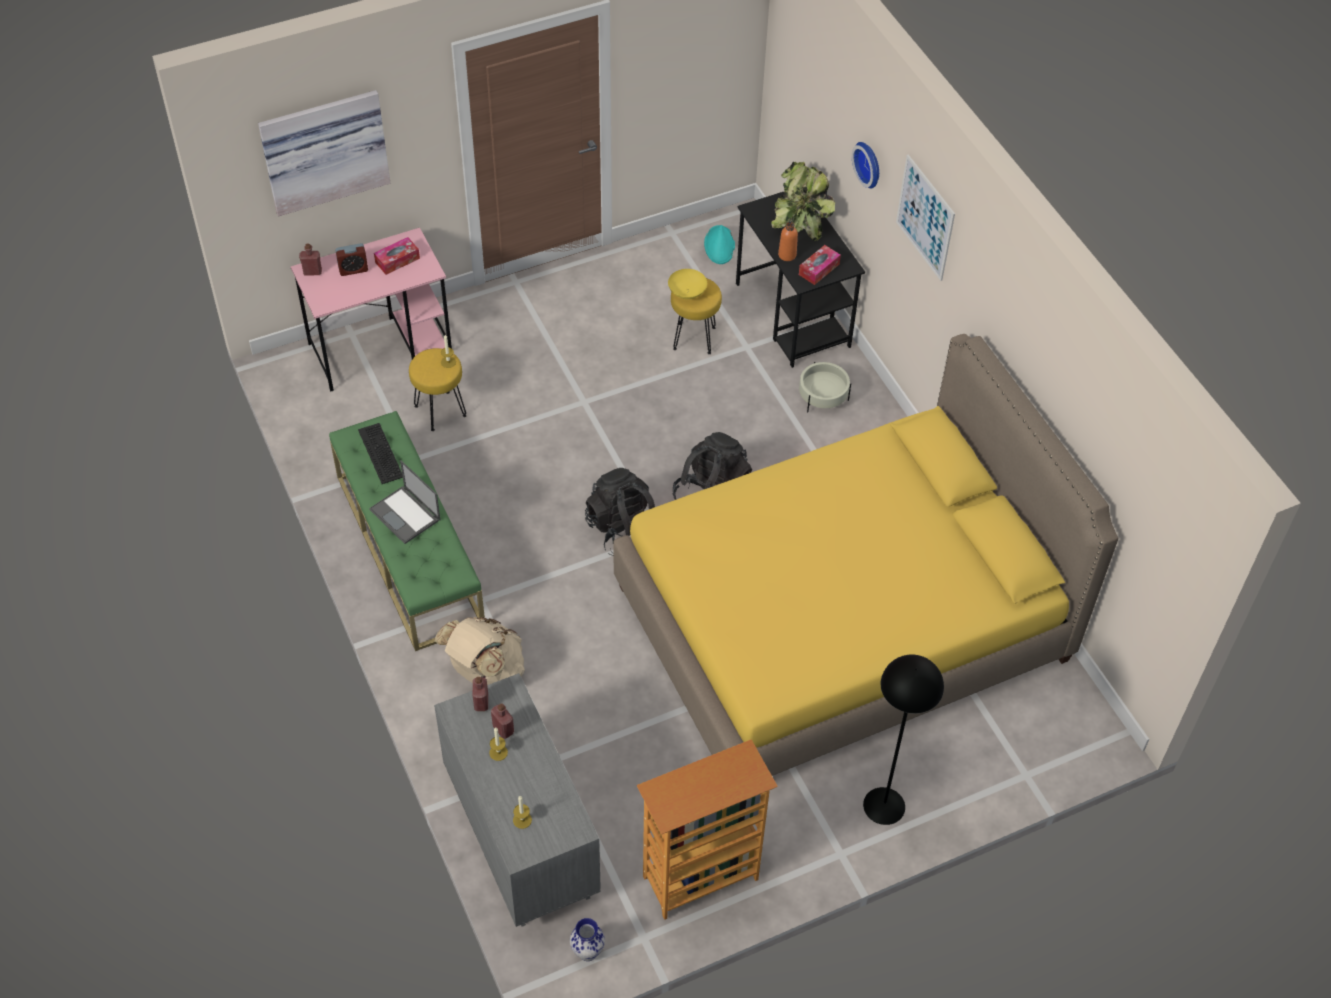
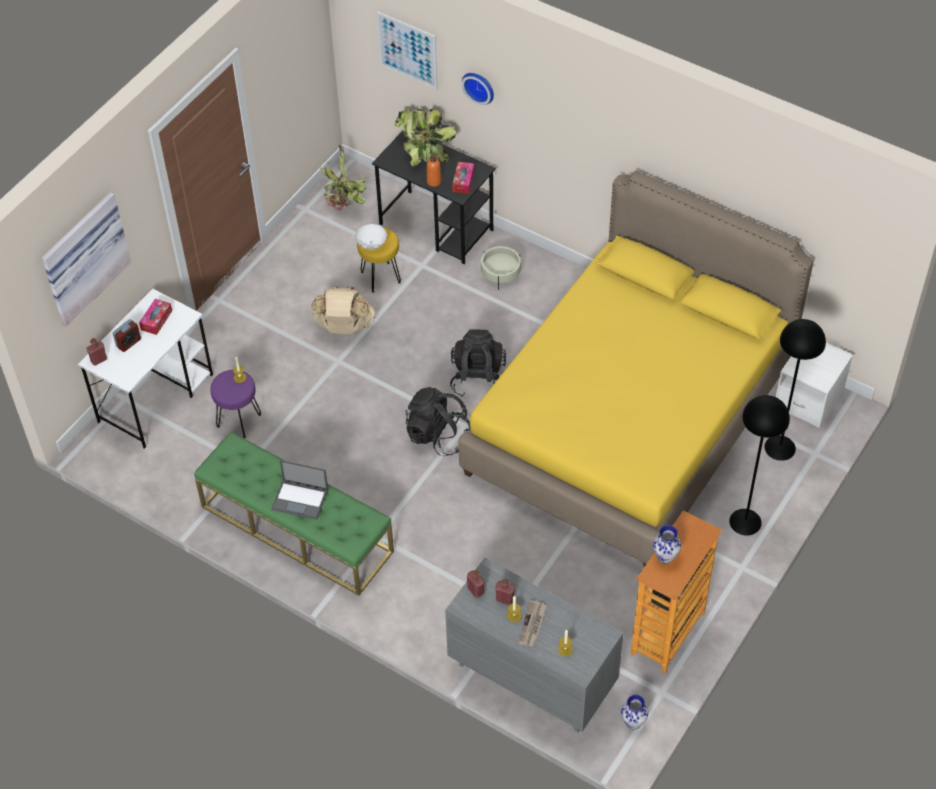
camera: 30 degrees left, 0 degrees up
pink desk [291,228,452,392] -> white desk [78,289,213,449]
keyboard [358,423,403,484] -> none
yellow stool [409,348,466,431] -> purple stool [210,370,261,438]
beige backpack [434,617,525,685] -> beige backpack moved to [311,286,375,334]
yellow bowl [668,269,707,299] -> white bowl [355,224,387,249]
turquoise hat [704,225,735,264] -> potted plant [319,145,367,211]
picture [896,154,955,281] -> picture moved to [377,11,438,89]
none -> newspaper [518,600,547,646]
none -> vase [653,525,681,564]
none -> black floor lamp [764,319,826,461]
none -> white nightstand [776,343,853,428]

